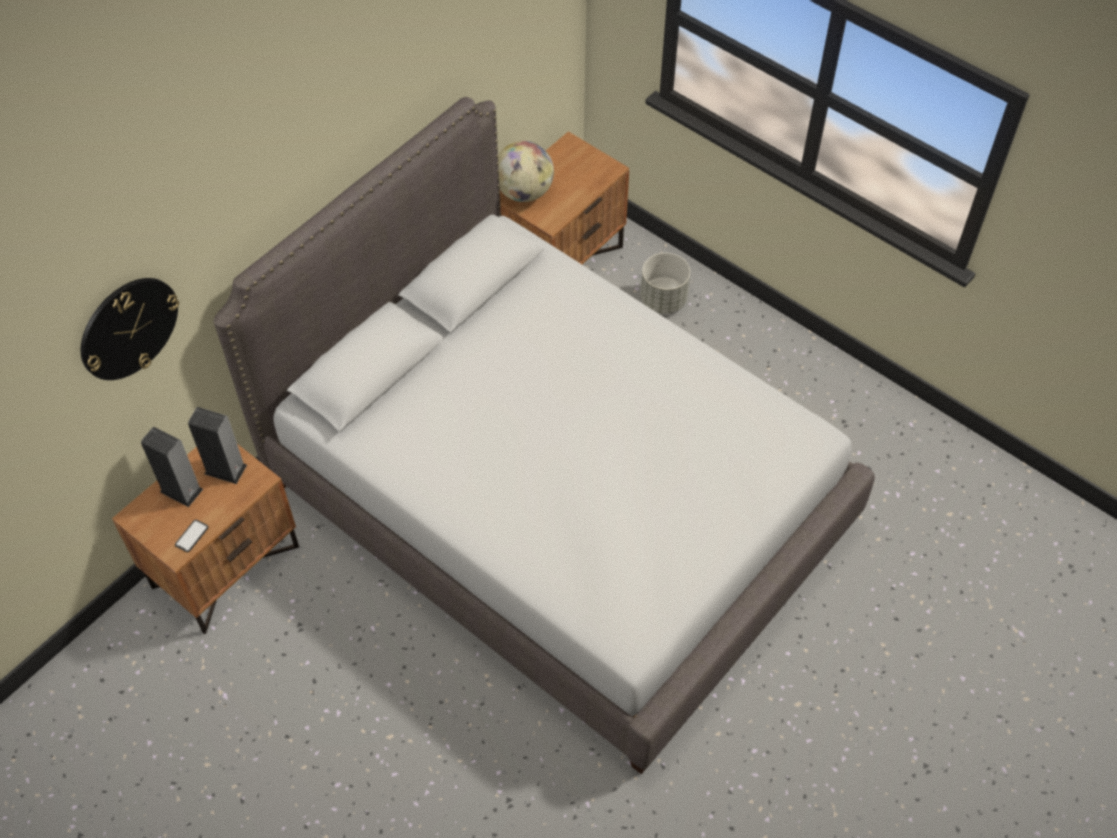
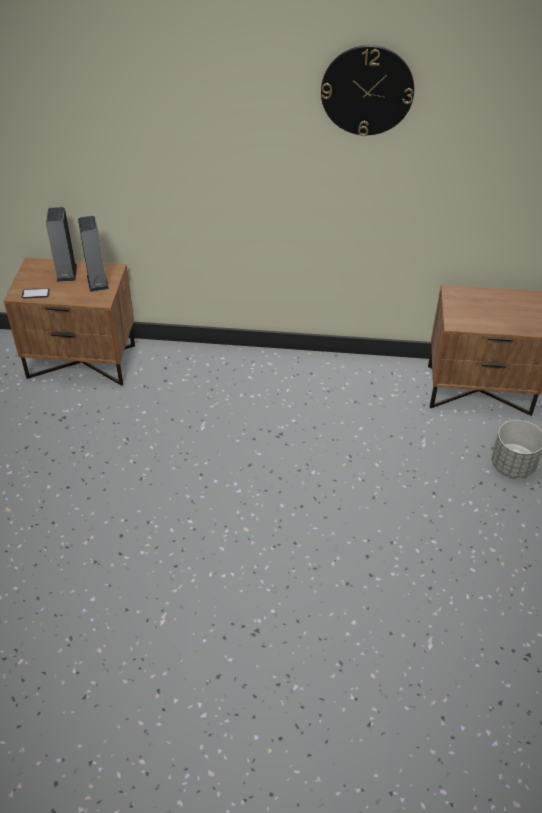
camera: 55 degrees right, 10 degrees down
wall clock [81,278,179,380] -> wall clock moved to [321,45,414,136]
grey bed [214,97,875,774] -> none
globe [498,141,554,202] -> none

